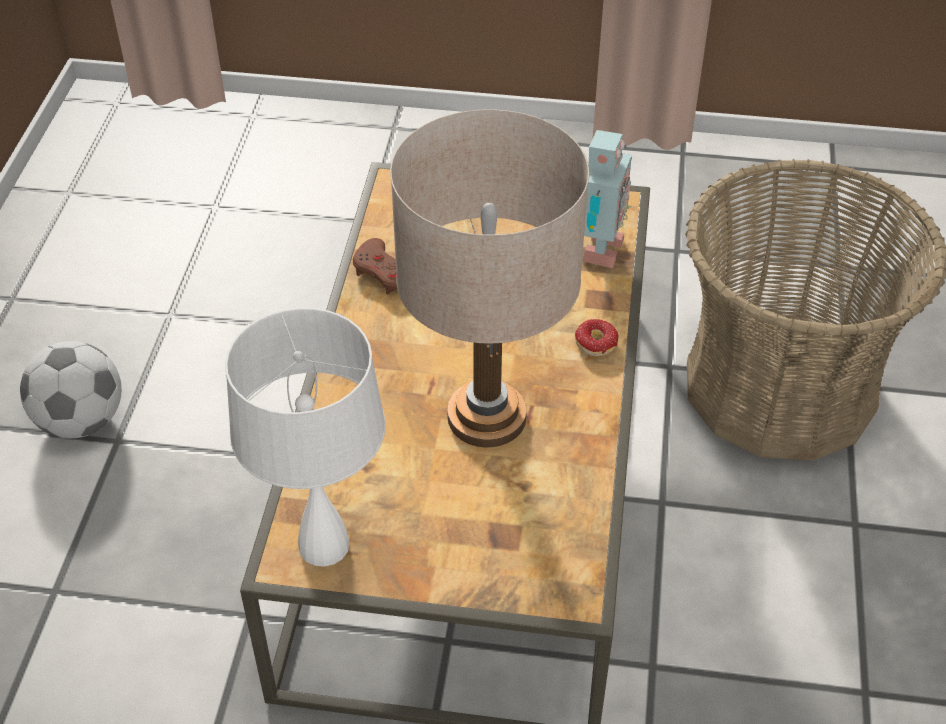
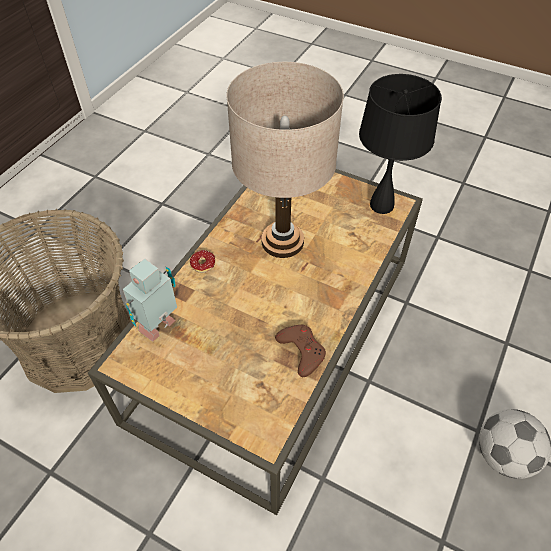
camera: 160 degrees left, 5 degrees up
white table lamp [225,308,386,567] -> black table lamp [359,74,442,214]

